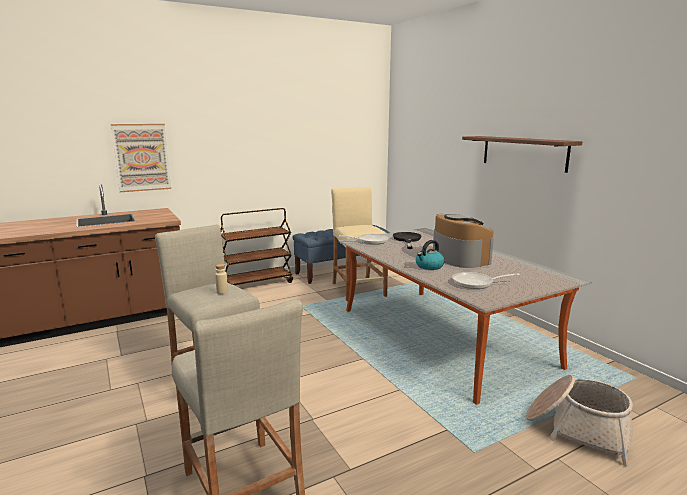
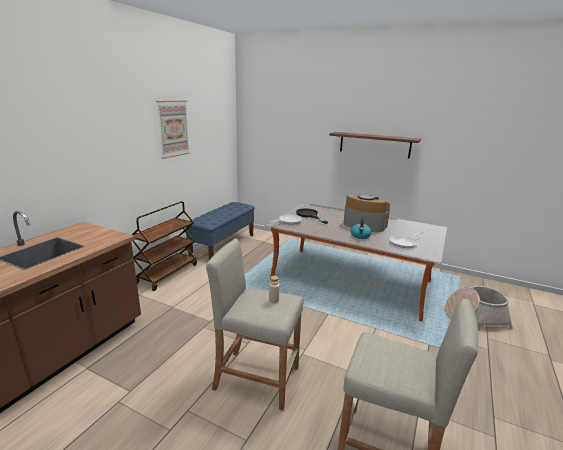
camera: 35 degrees left, 5 degrees up
picture [111,124,171,192] -> picture moved to [156,100,190,159]
beige stool [331,187,388,301] -> none

